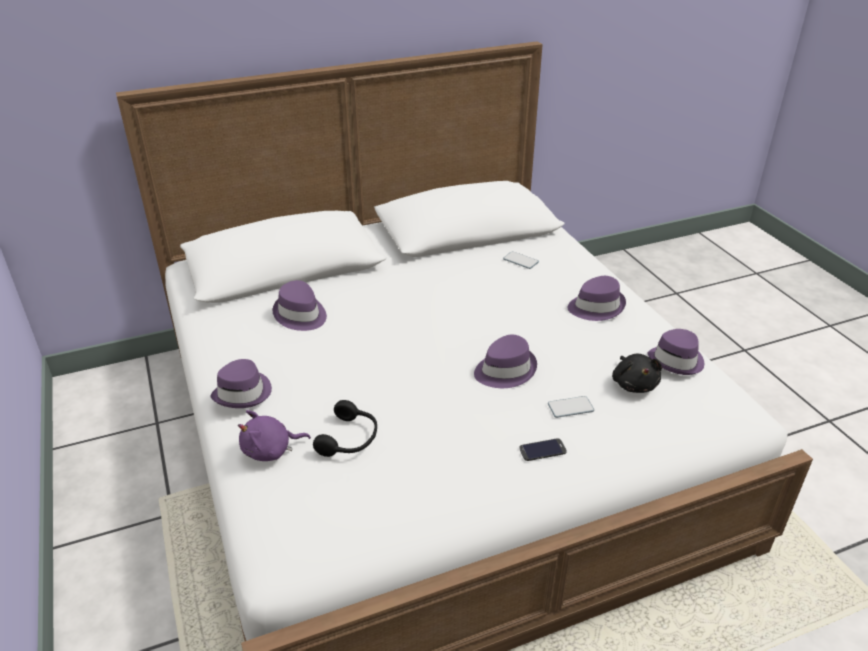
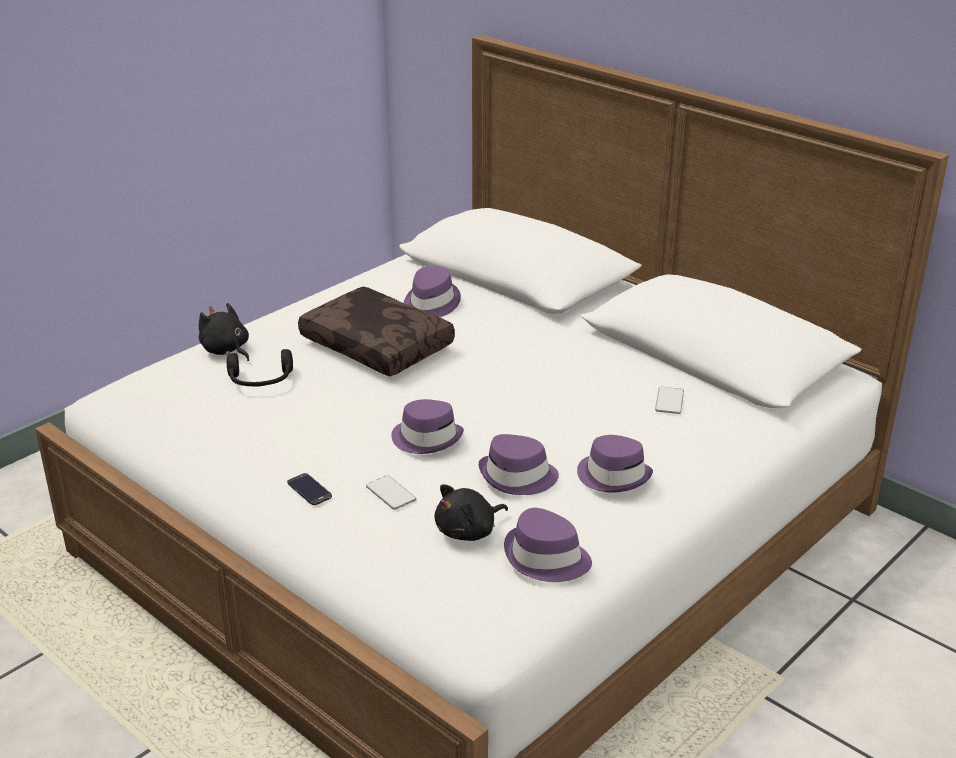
camera: 65 degrees right, 5 degrees down
purple hat [211,359,272,408] -> purple hat moved to [479,434,559,495]
purple plush toy [238,410,311,461] -> black plush toy [199,303,249,361]
none -> brown pillow [298,287,455,377]

